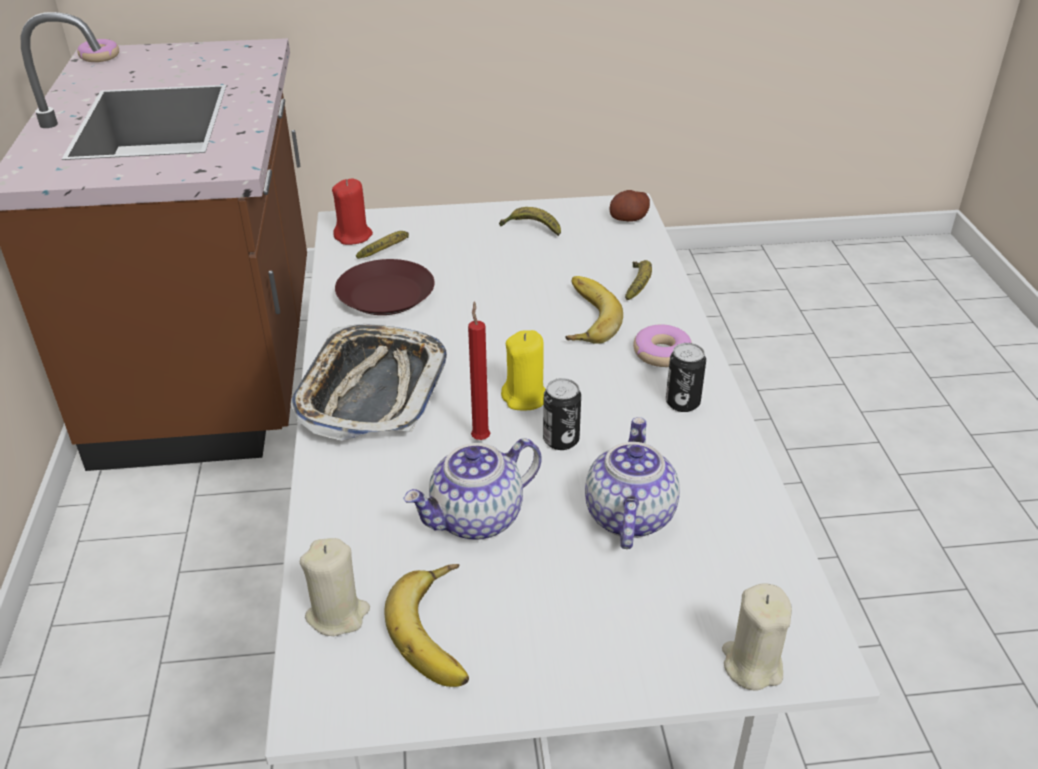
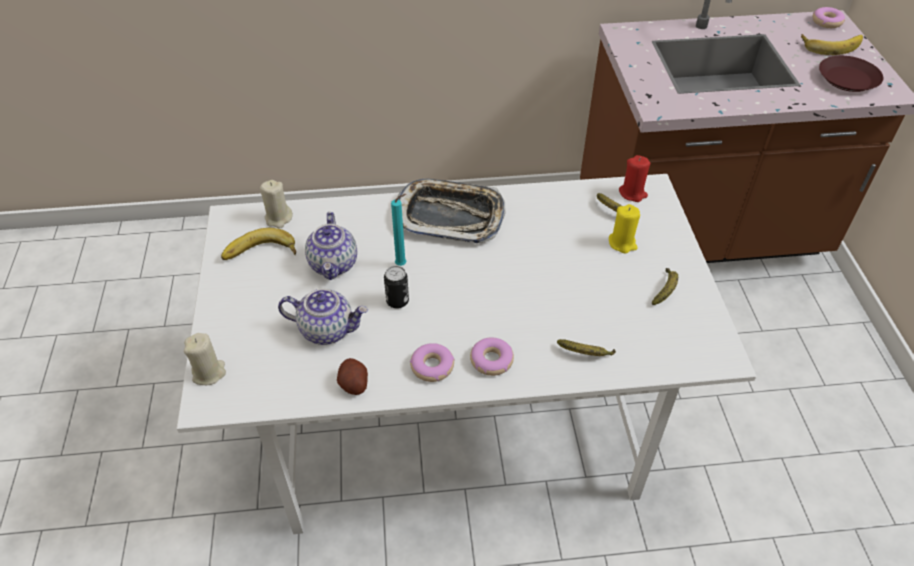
camera: 90 degrees right, 10 degrees up
brown plate [335,259,434,315] -> brown plate moved to [819,56,883,92]
teapot [403,438,542,540] -> teapot turned 150 degrees counterclockwise [305,212,357,280]
red candle [468,301,490,440] -> turquoise candle [391,194,406,266]
yellow candle [501,330,546,410] -> yellow candle moved to [609,204,640,253]
banana [565,276,623,344] -> banana moved to [801,34,863,55]
potato [609,190,650,222] -> potato moved to [337,358,368,395]
can [666,343,706,412] -> donut [410,343,455,382]

